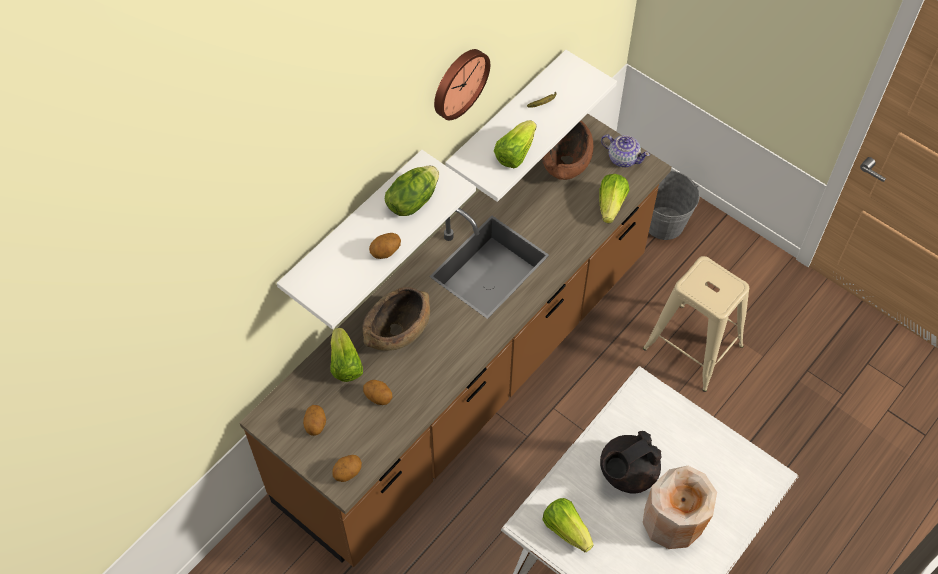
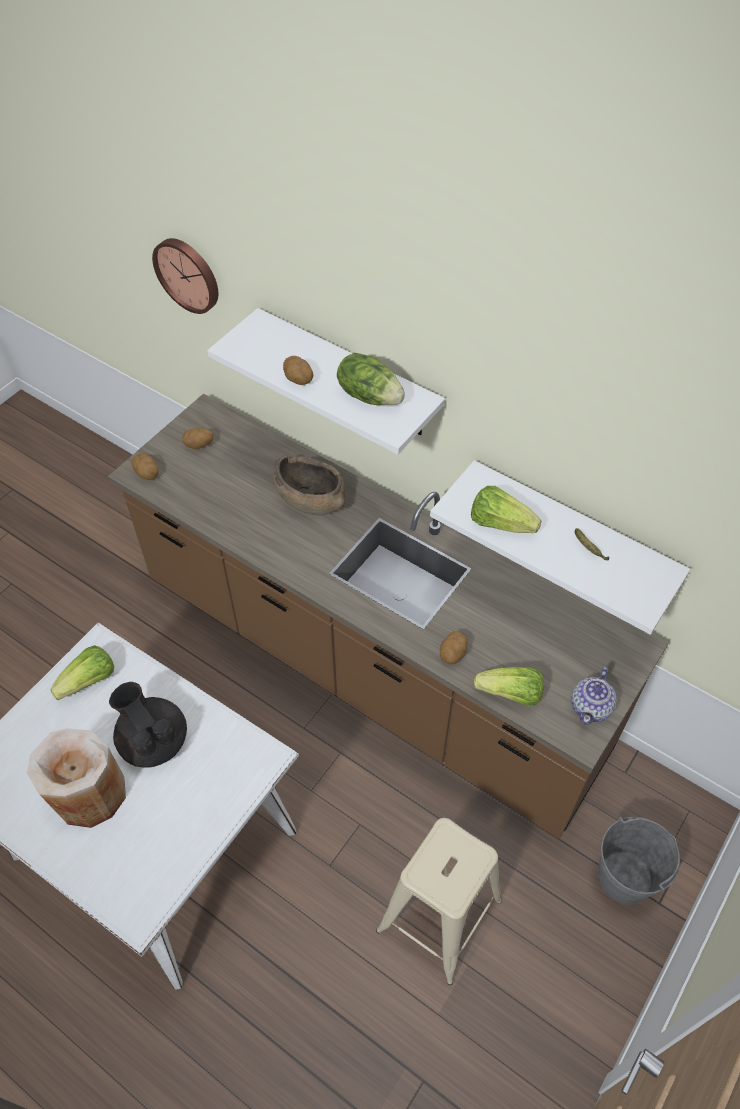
camera: 85 degrees right, 5 degrees down
lettuce [330,328,363,382] -> none
potato [363,380,392,405] -> potato moved to [440,631,468,664]
wall clock [434,49,490,120] -> wall clock moved to [152,238,218,314]
brown bowl [542,121,593,180] -> none

